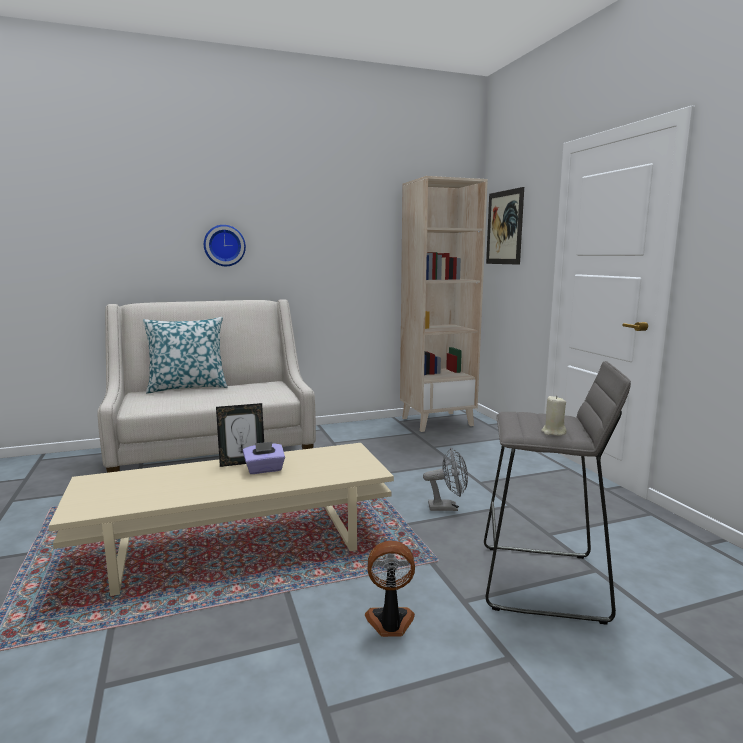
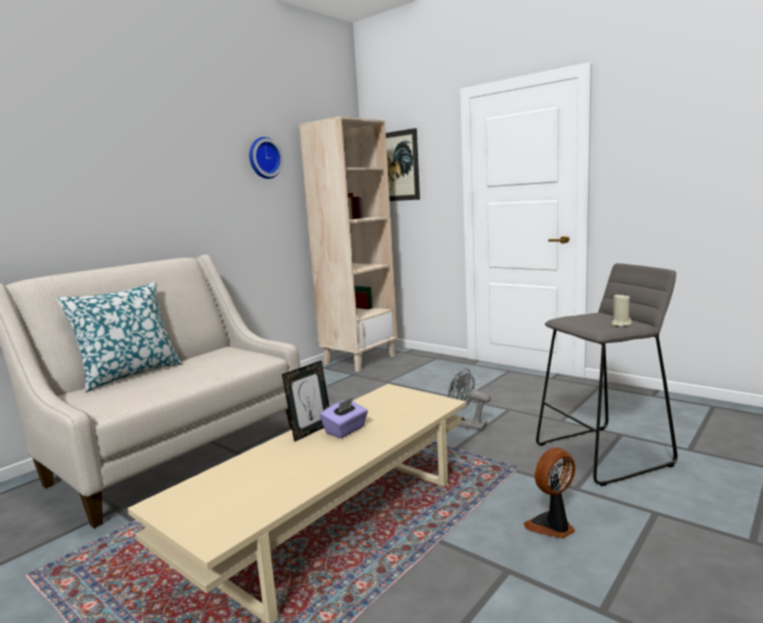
camera: 30 degrees left, 0 degrees up
wall clock [204,225,246,266] -> wall clock moved to [249,137,283,179]
grey fan [423,448,468,511] -> grey fan turned 120 degrees counterclockwise [448,369,491,430]

